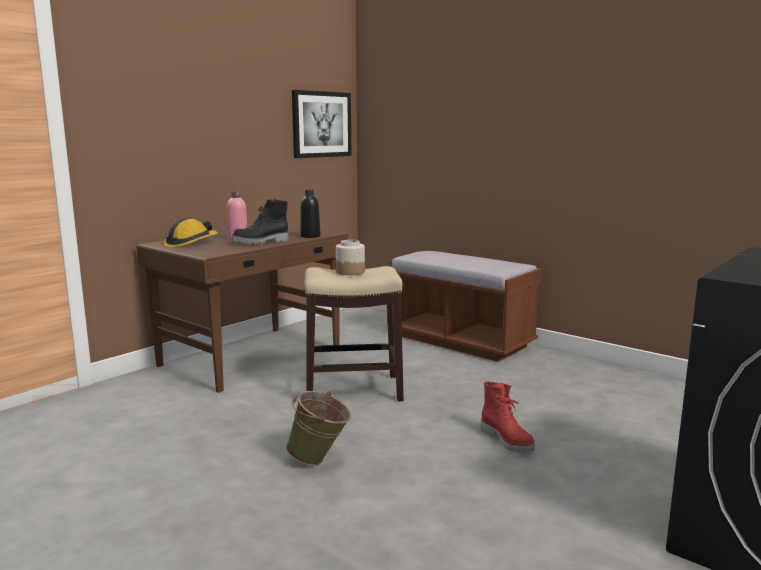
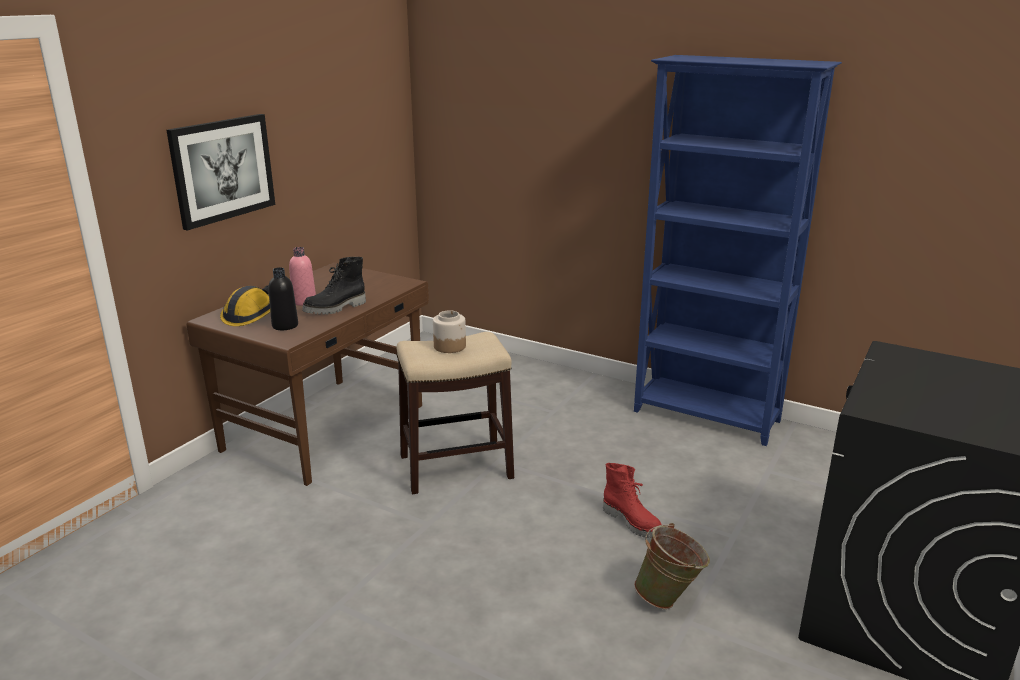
camera: 10 degrees left, 10 degrees up
green bucket [286,391,351,466] -> green bucket moved to [634,523,710,609]
picture [292,90,351,158] -> picture moved to [166,114,275,231]
black bottle [300,190,321,238] -> black bottle moved to [269,268,298,330]
brown bench [390,251,542,362] -> none
none -> blue bookcase [634,55,842,446]

